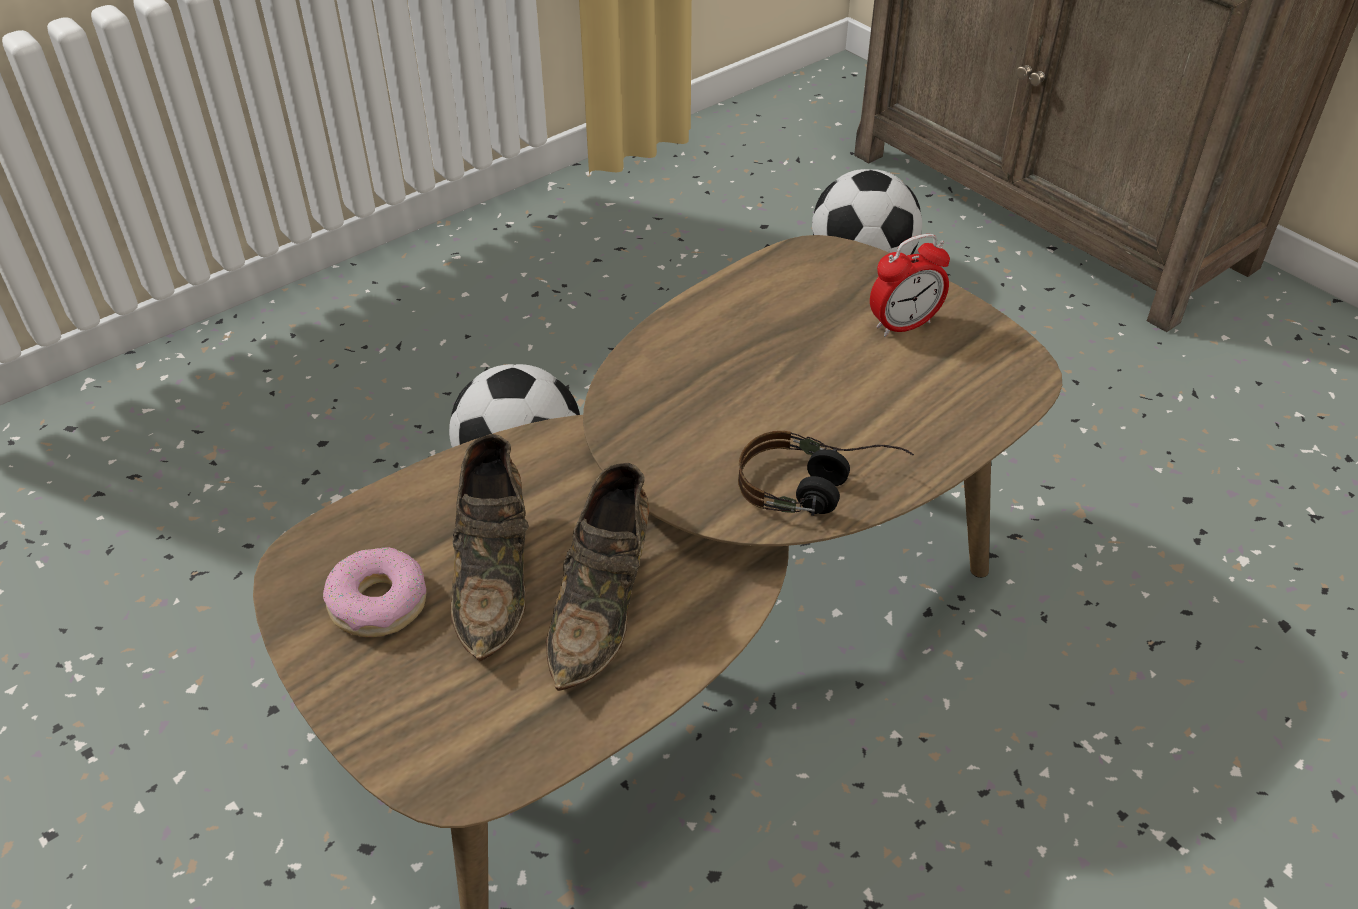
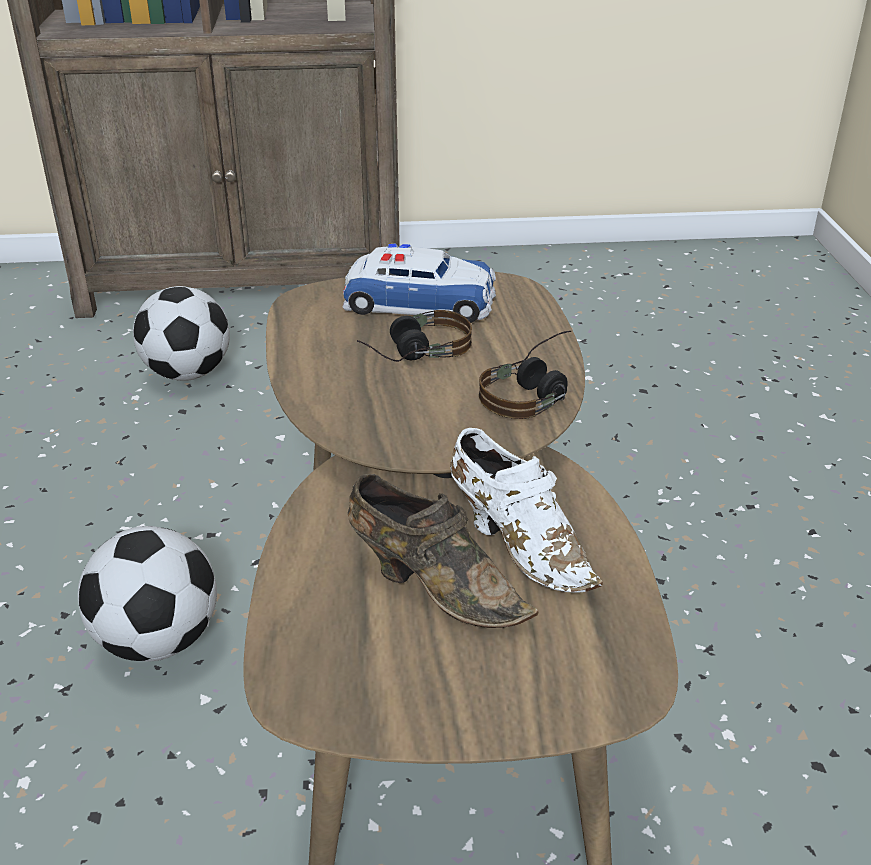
camera: 55 degrees left, 10 degrees down
donut [323,547,426,637] -> none
brown shoe [546,463,649,691] -> white shoe [450,428,603,593]
alarm clock [870,234,950,337] -> toy car [343,244,496,323]
none -> headphones [357,310,472,362]

